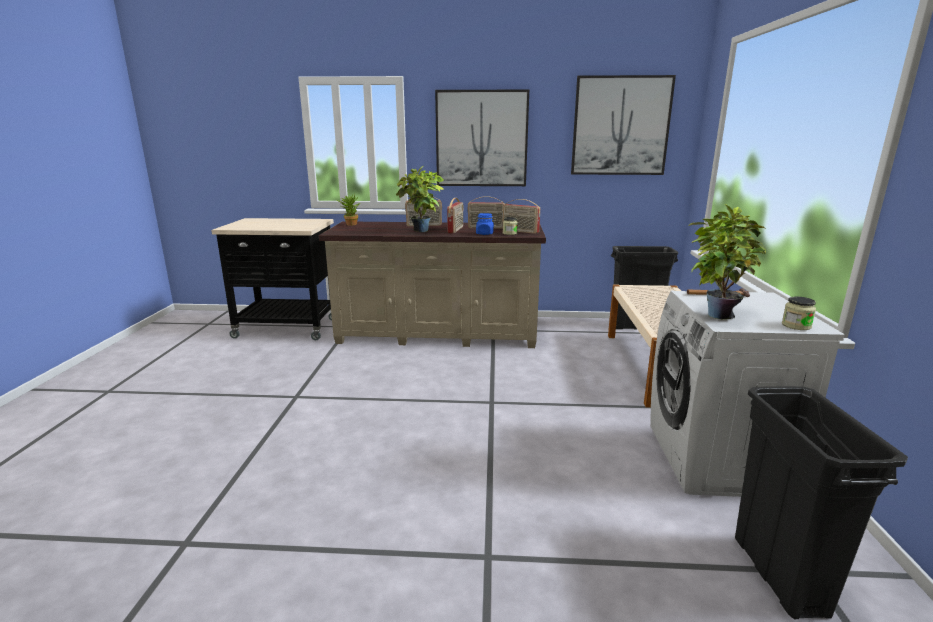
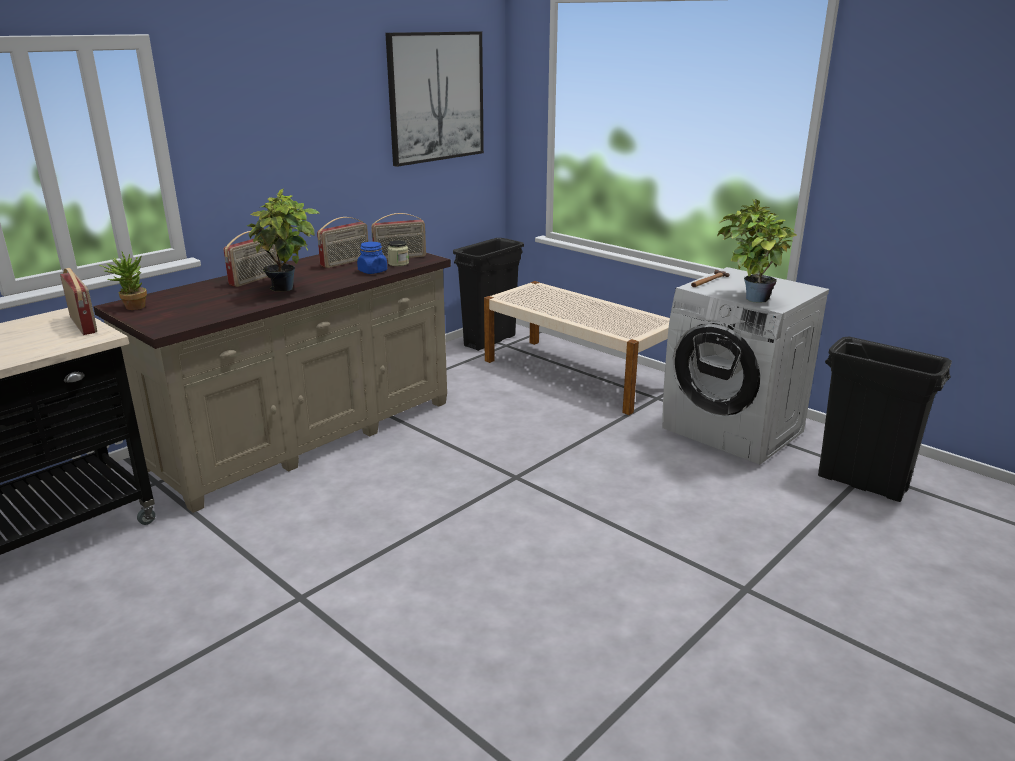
camera: 50 degrees left, 5 degrees up
picture [435,89,529,186] -> none
radio [447,198,463,233] -> radio moved to [60,268,97,335]
jar [782,296,816,330] -> none

